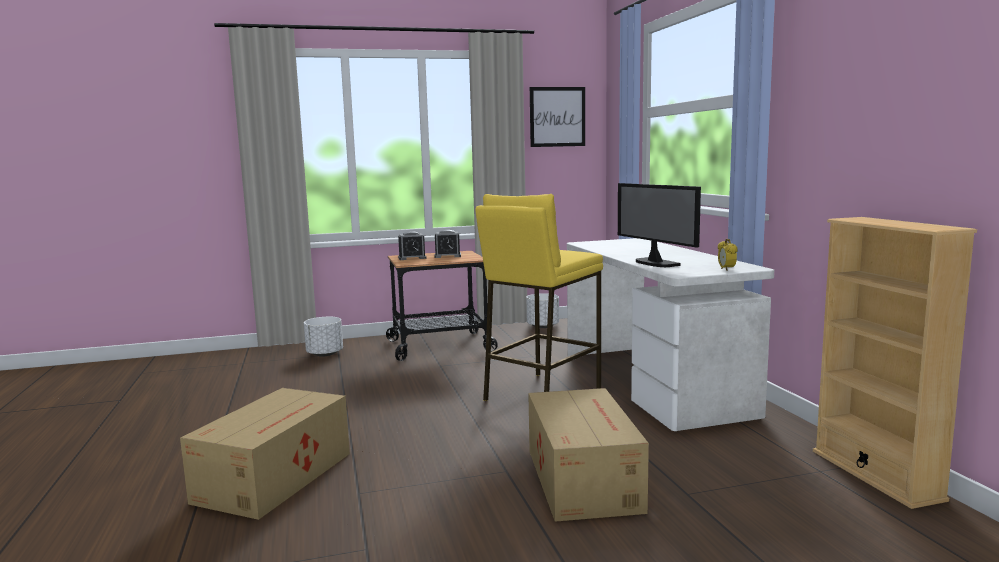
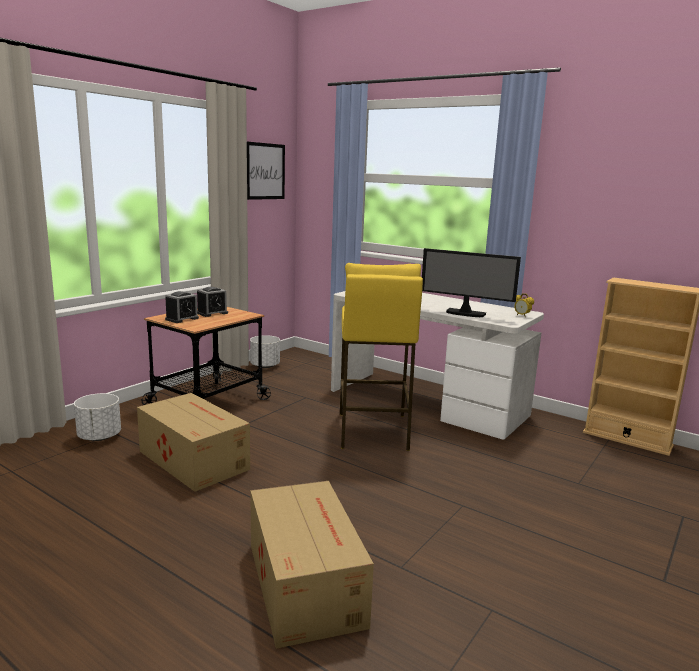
camera: 40 degrees left, 5 degrees up
cardboard box [528,388,649,522] -> cardboard box moved to [137,393,250,492]

